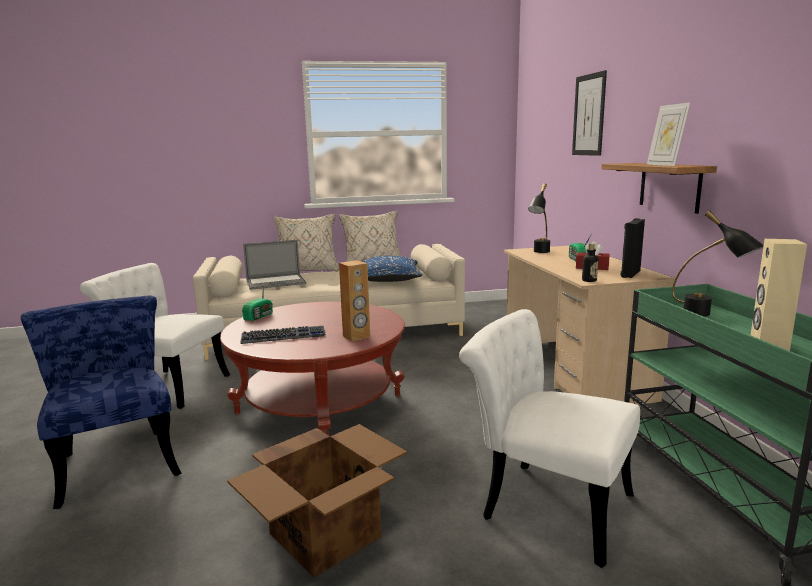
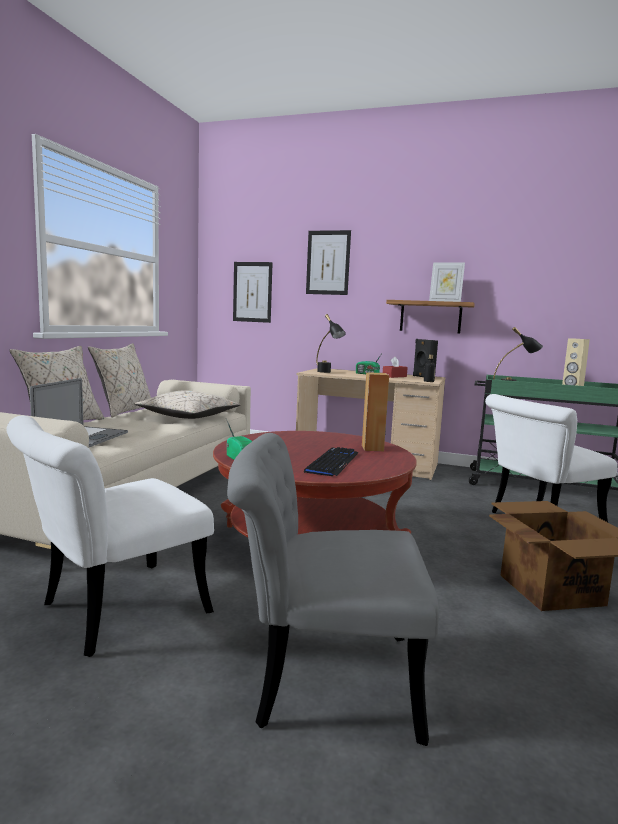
camera: 60 degrees left, 5 degrees down
blue chair [21,296,182,509] -> grey chair [227,433,439,746]
blue pillow [362,256,423,282] -> beige pillow [135,390,241,419]
none -> picture [233,262,273,323]

